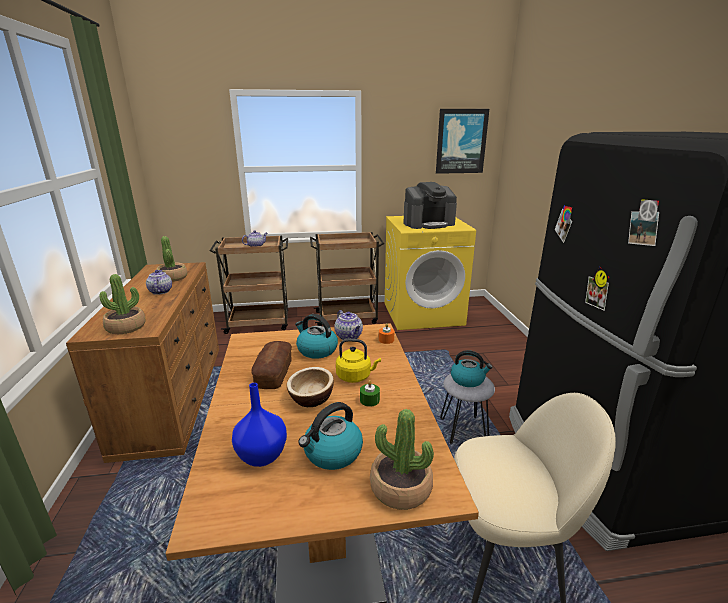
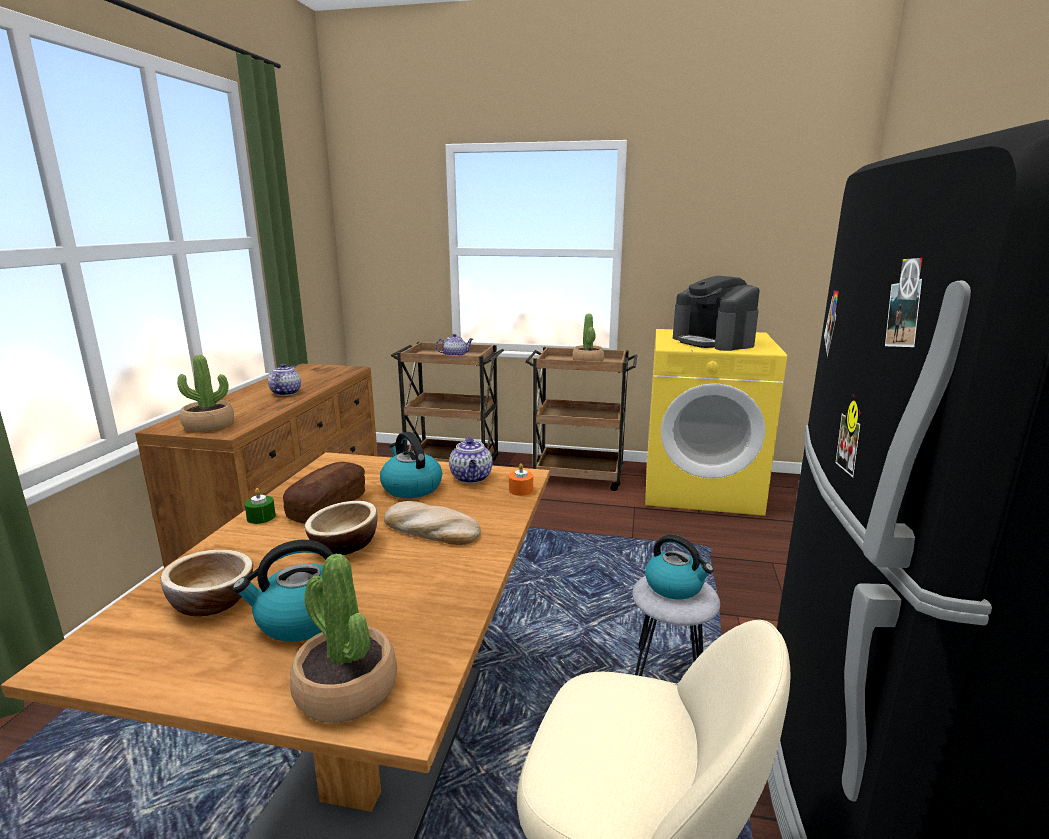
camera: 20 degrees right, 5 degrees down
potted plant [156,236,187,282] -> potted plant moved to [572,314,604,361]
blue vase [232,383,287,467] -> bowl [160,549,253,616]
yellow kettle [336,339,381,383] -> bread [384,501,481,545]
green candle [360,380,380,407] -> green candle moved to [244,488,276,524]
coffee machine [403,182,457,229] -> coffee machine turned 60 degrees clockwise [673,276,760,351]
picture [436,109,489,174] -> none

